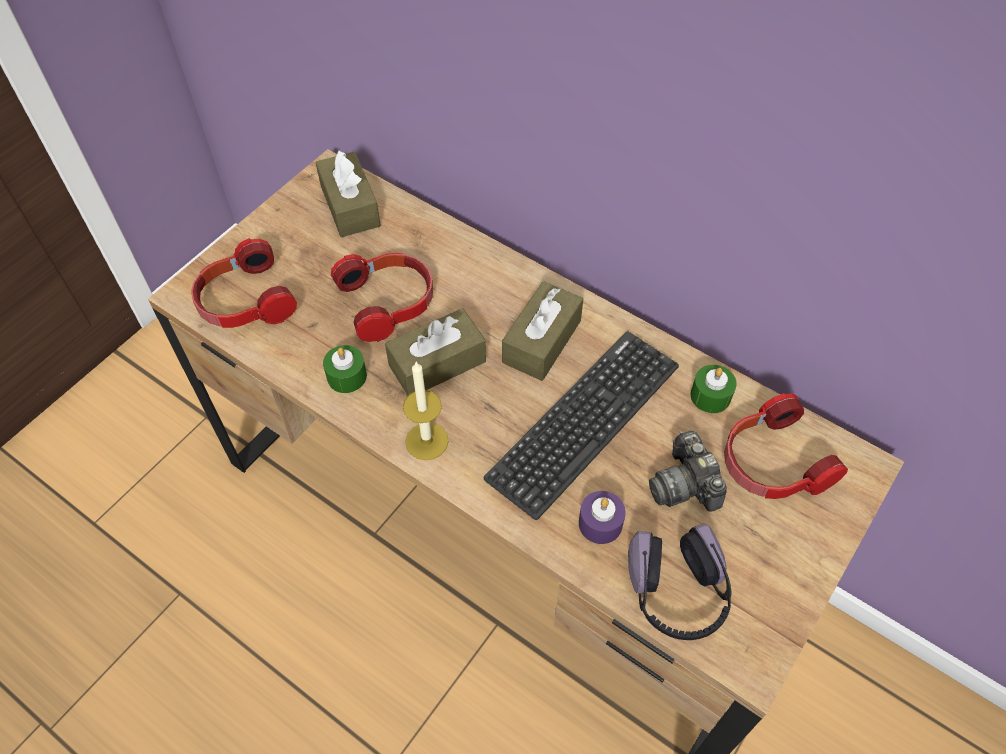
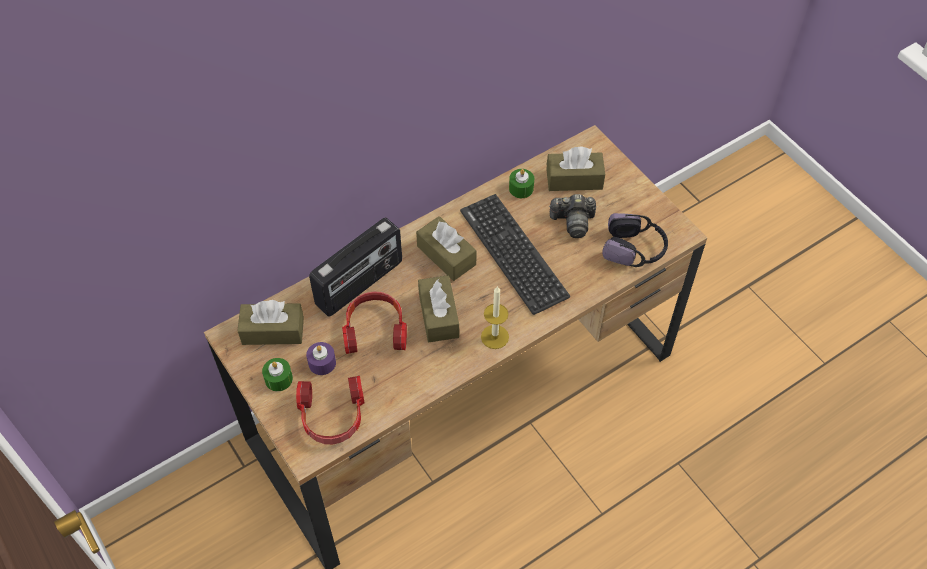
camera: 70 degrees left, 0 degrees up
green candle [323,345,367,393] -> green candle moved to [262,358,293,391]
purple candle [579,491,626,544] -> purple candle moved to [306,342,336,375]
headphones [724,393,848,499] -> brown tissue box [546,146,605,191]
none -> radio [309,218,402,317]

